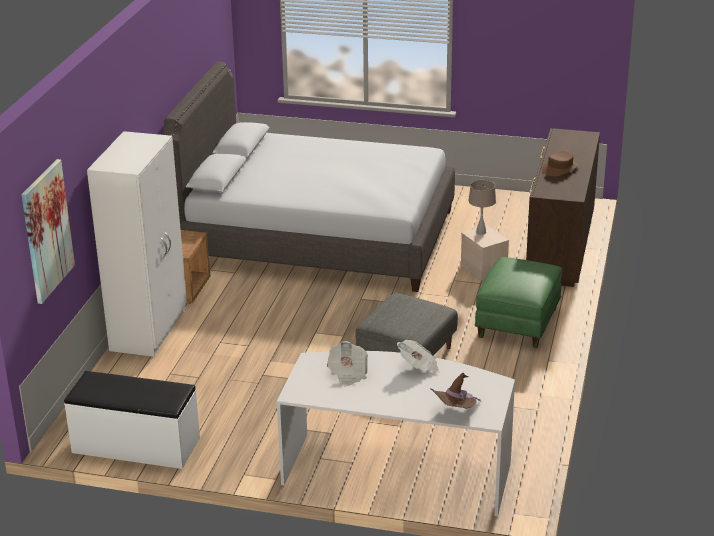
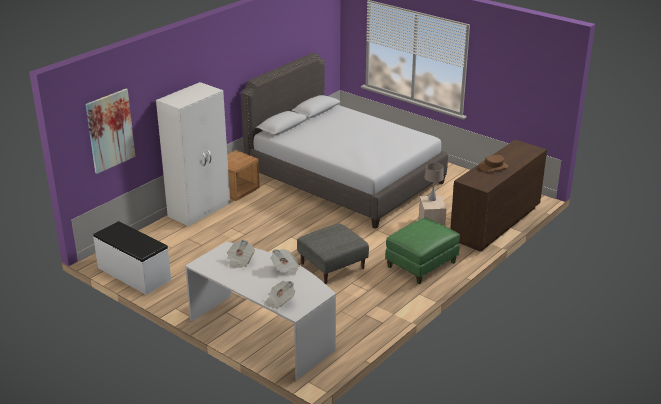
camera: 25 degrees right, 0 degrees up
brown hat [431,373,481,408] -> newspaper [264,281,295,309]

